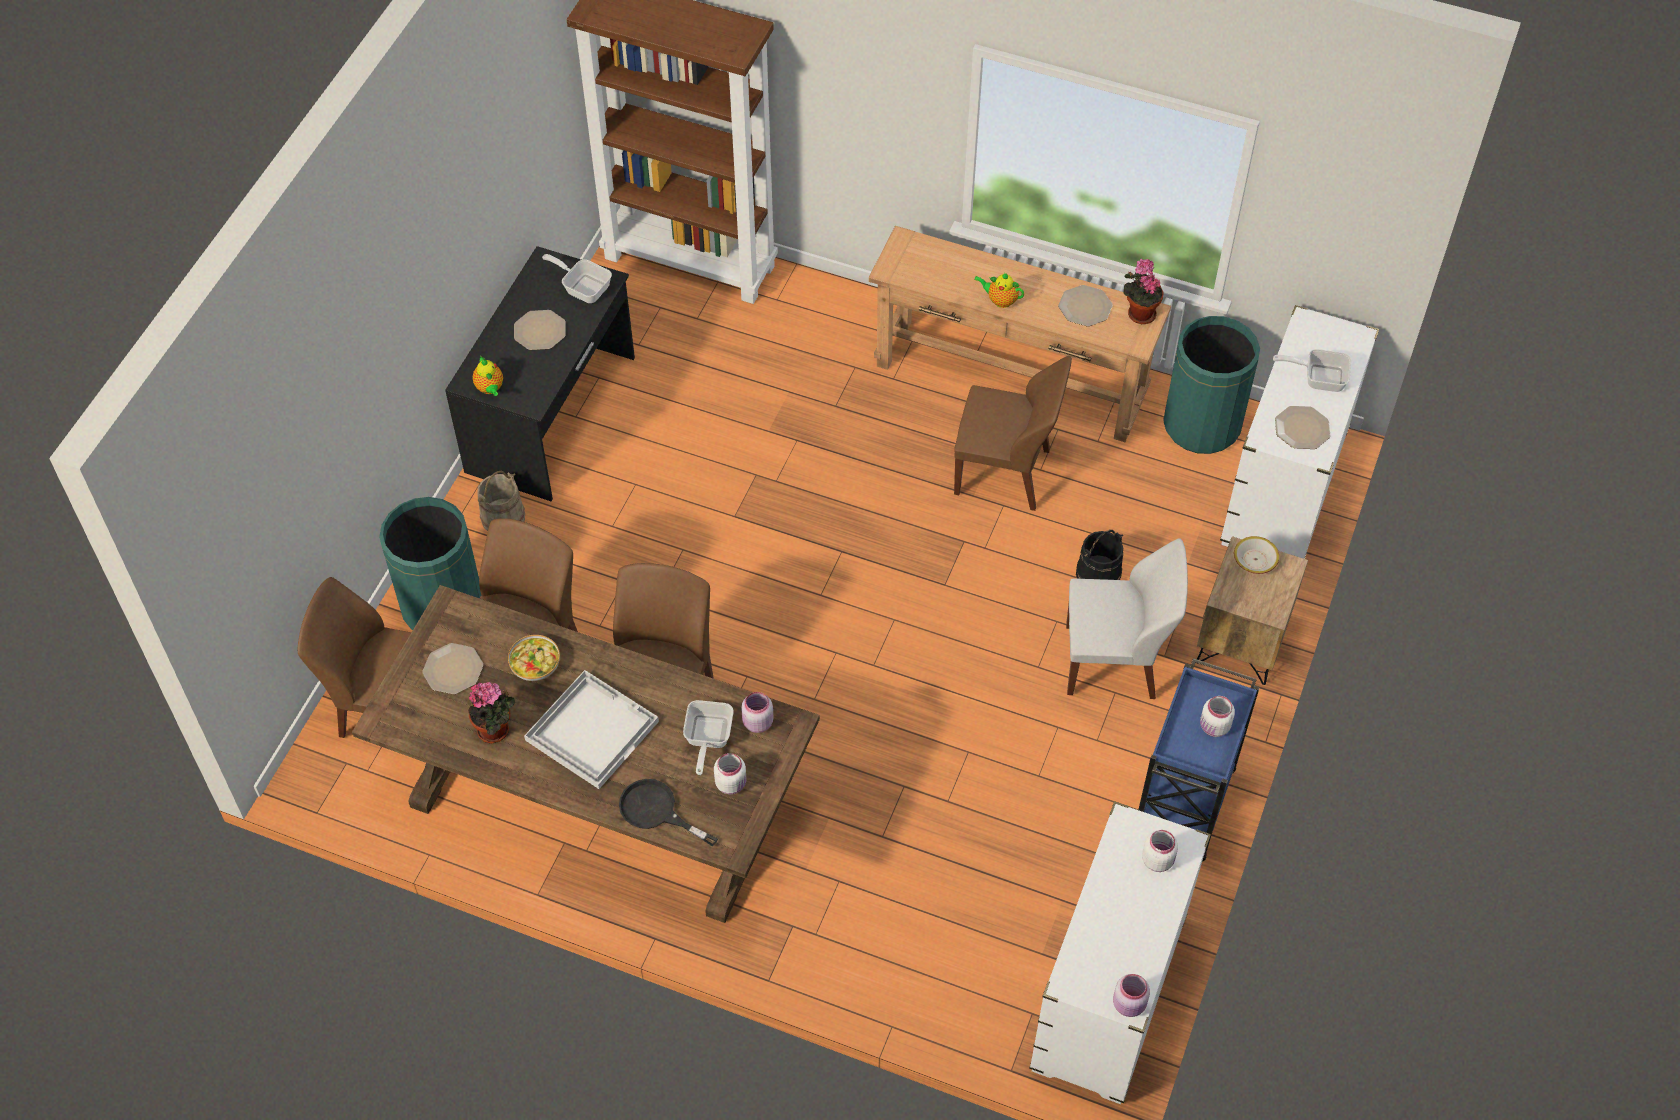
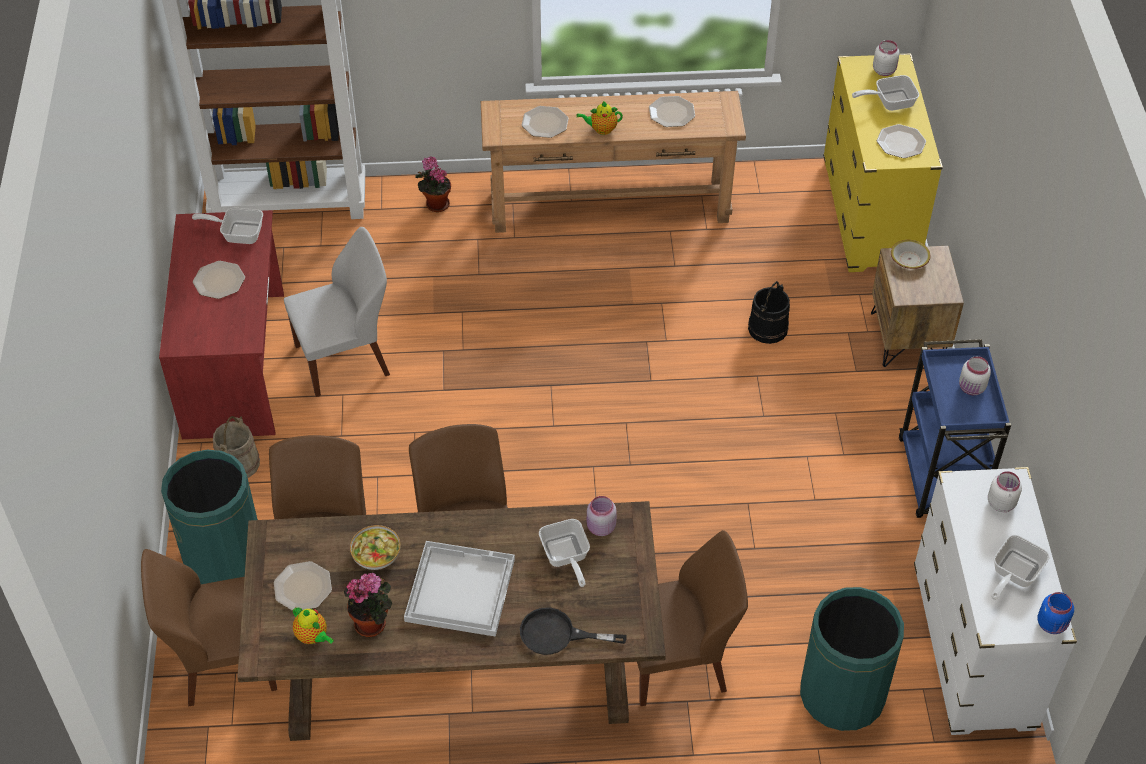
camera: 25 degrees left, 5 degrees down
black desk [445,246,635,501] -> red desk [159,210,284,439]
teapot [472,356,503,396] -> teapot moved to [293,607,334,644]
white jar [714,753,746,794] -> white jar moved to [873,40,900,76]
brown chair [954,356,1072,511] -> brown chair moved to [637,530,748,706]
white chair [1066,538,1188,699] -> white chair moved to [284,227,390,397]
pink jar [1113,974,1150,1017] -> blue jar [1038,592,1074,634]
potted plant [1123,259,1164,324] -> potted plant moved to [415,157,451,212]
green trash can [1163,316,1260,454] -> green trash can moved to [800,587,904,731]
white dresser [1220,305,1379,559] -> yellow dresser [823,53,943,272]
none -> plate [522,106,569,138]
none -> frying pan [991,535,1050,600]

